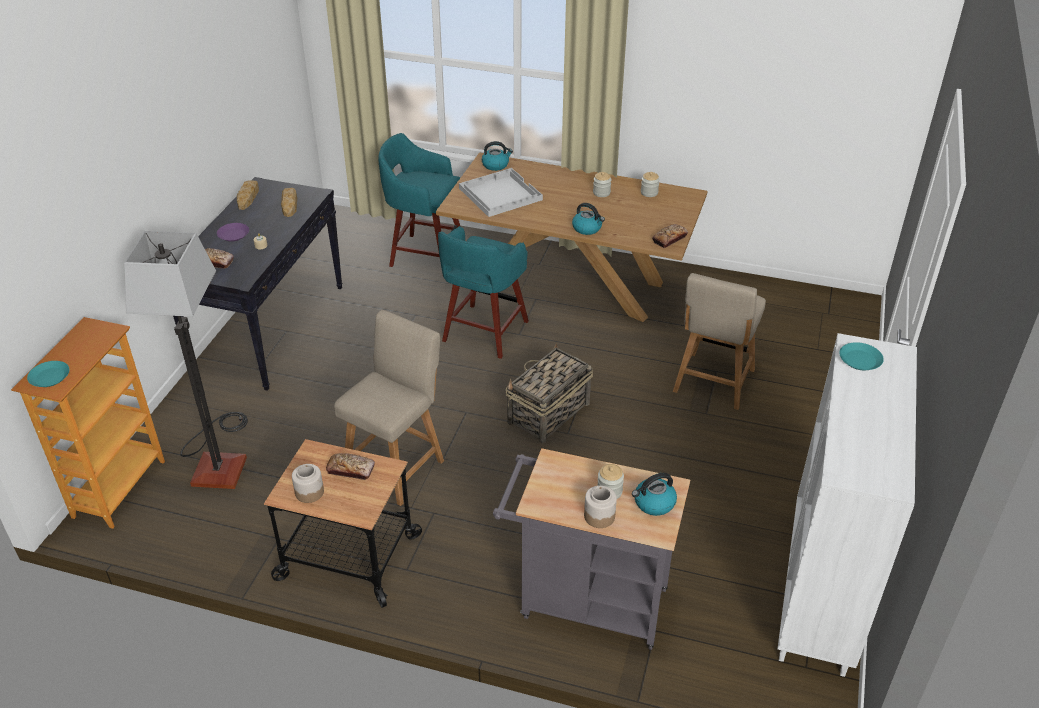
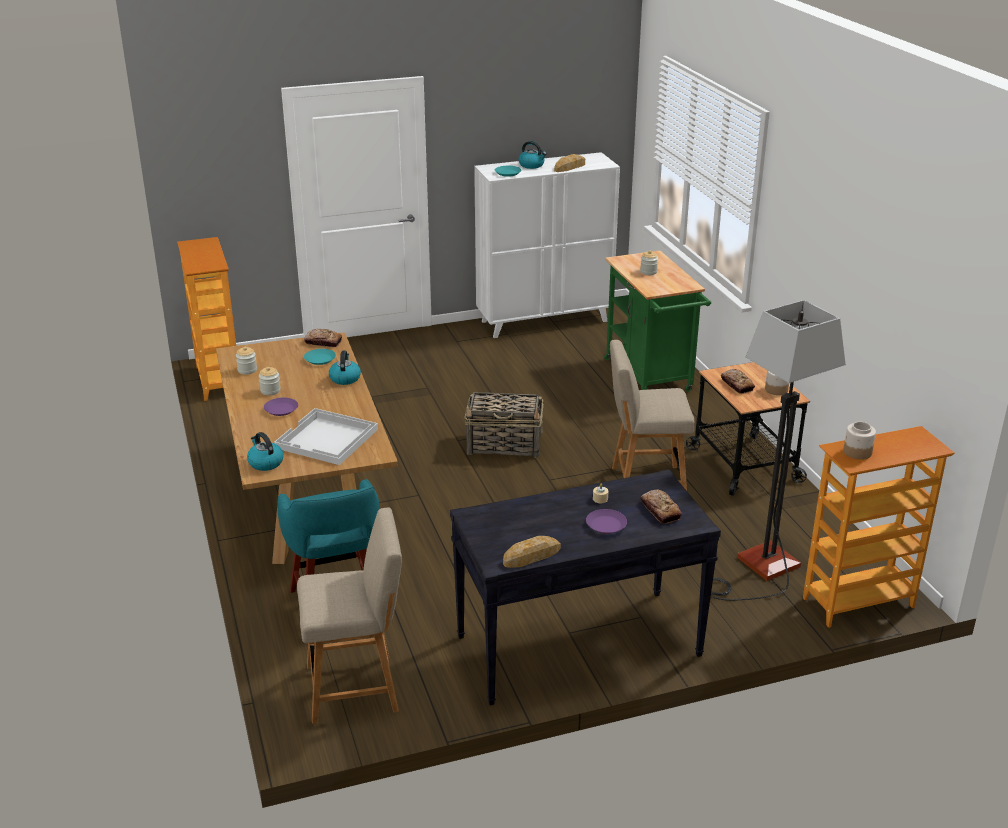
camera: 125 degrees left, 10 degrees down
turquoise plate [27,361,69,387] -> turquoise plate moved to [304,349,336,365]
bread [281,188,297,217] -> bread moved to [554,154,585,172]
turquoise stool [438,226,529,359] -> none
grey cart [493,448,690,650] -> green cart [604,250,711,392]
jar [584,486,617,528] -> jar moved to [843,422,876,460]
kettle [632,473,677,516] -> kettle moved to [519,141,547,169]
beige chair [673,273,766,410] -> beige chair moved to [297,508,402,724]
none -> bookcase [177,237,236,401]
none -> purple plate [264,398,298,416]

